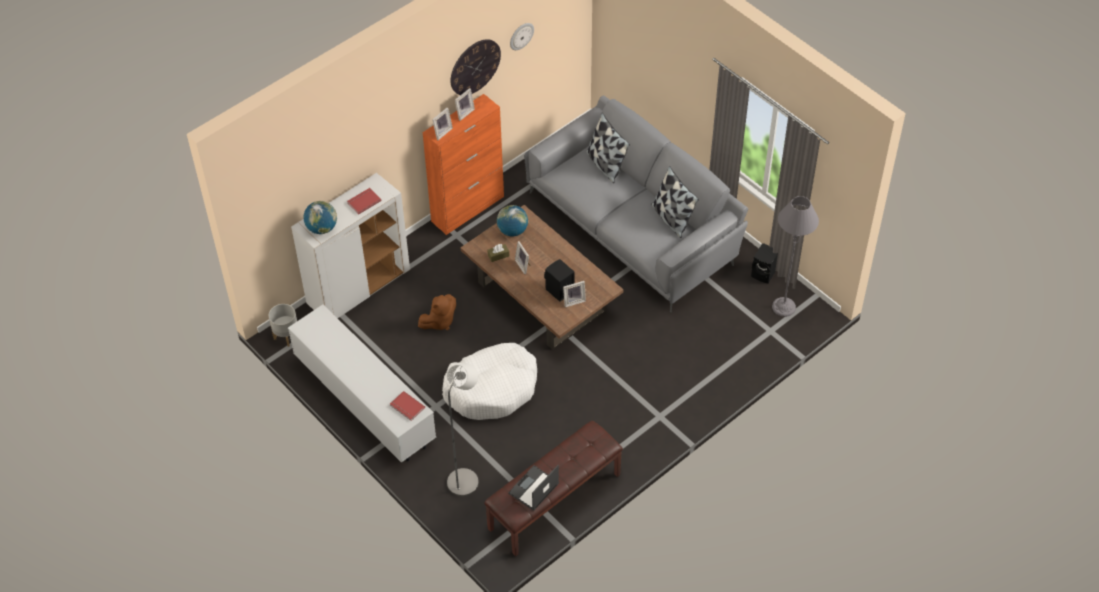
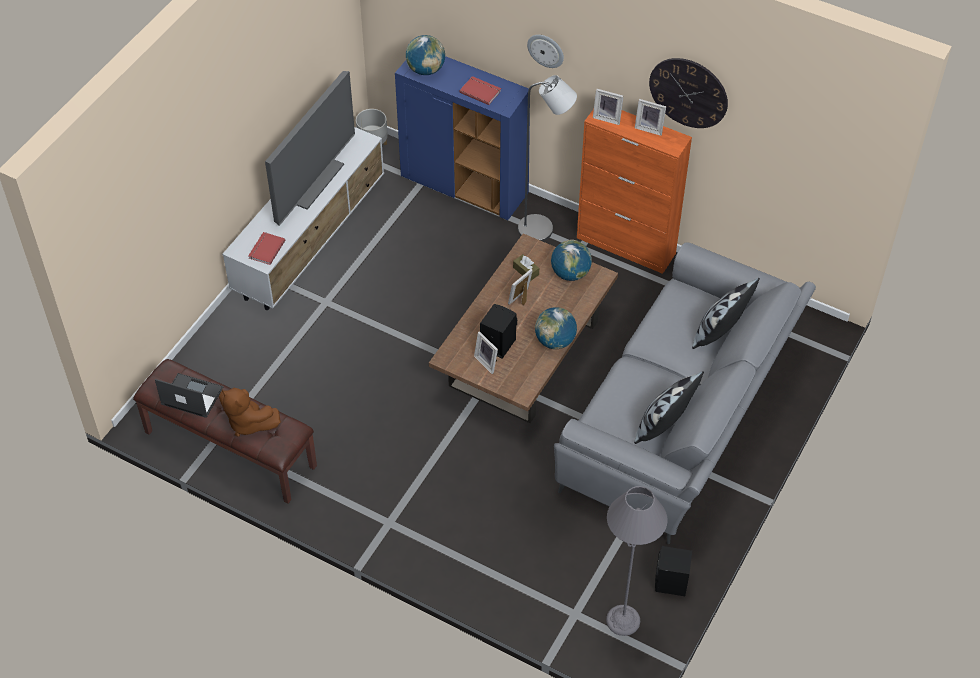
camera: 70 degrees right, 0 degrees up
white cabinet [291,173,410,318] -> blue cabinet [395,56,530,220]
brown plush toy [418,294,456,330] -> brown plush toy moved to [219,388,281,437]
white dog bed [442,343,537,420] -> none
grey floor lamp [447,363,479,497] -> grey floor lamp moved to [518,75,577,241]
wall clock [510,23,534,50] -> wall clock moved to [527,35,564,68]
none -> television [265,71,355,226]
none -> globe [535,307,577,349]

